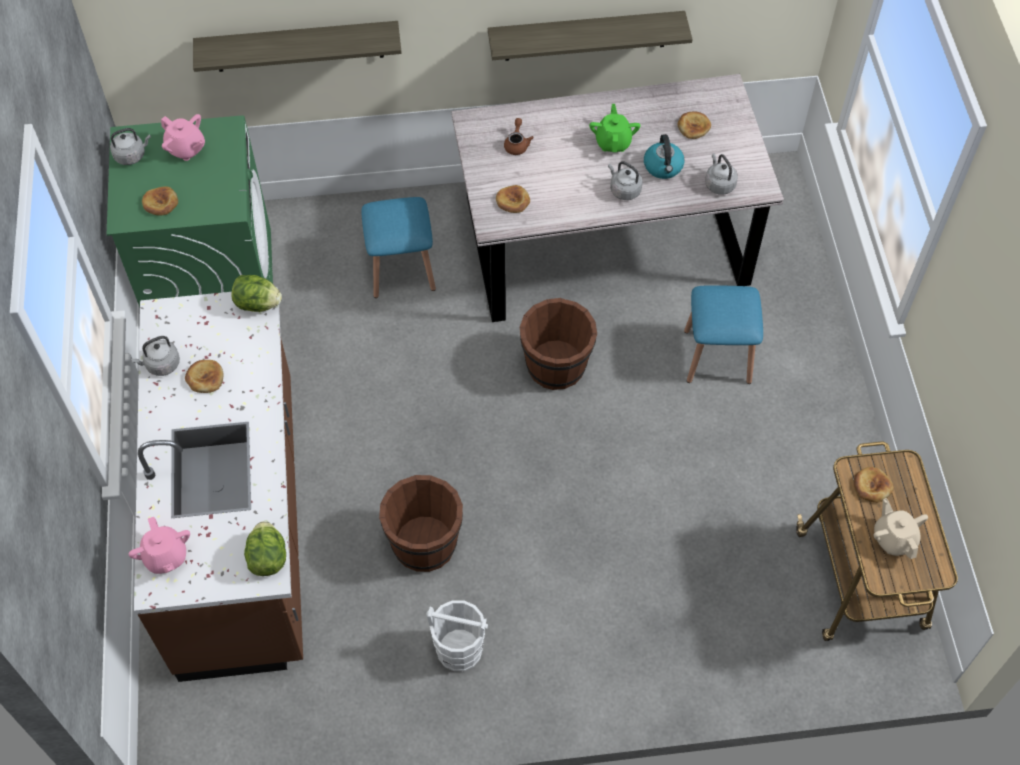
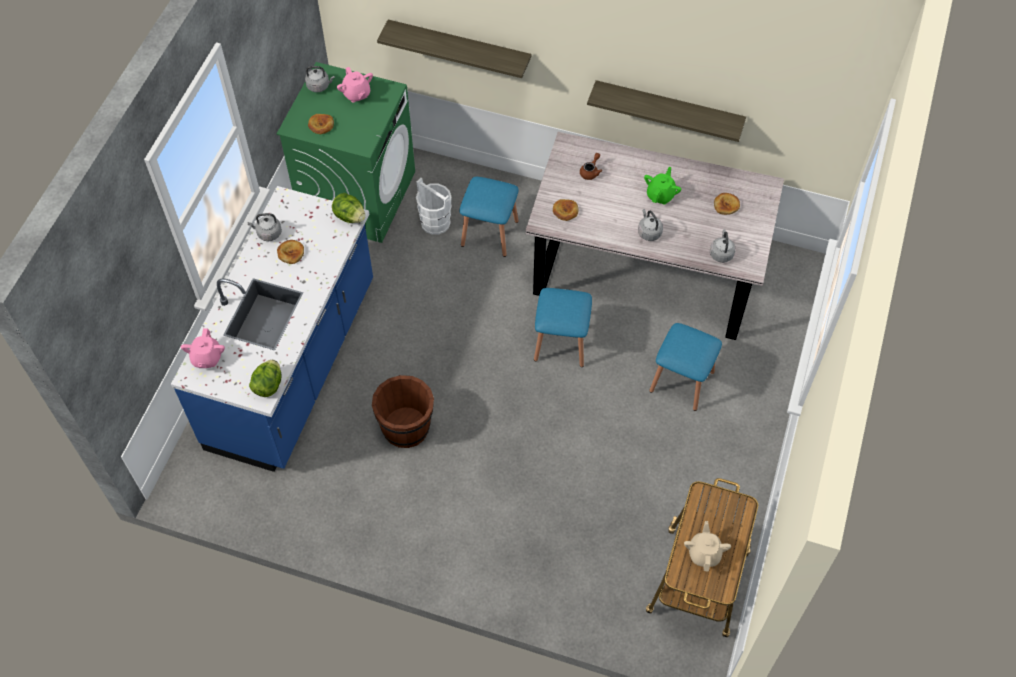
camera: 25 degrees right, 0 degrees up
brown counter [134,287,303,682] -> blue counter [171,186,373,472]
white bucket [426,600,488,671] -> white bucket moved to [416,178,452,235]
brown bucket [520,298,597,390] -> blue stool [534,288,592,367]
kettle [644,134,684,179] -> none
bread [854,467,894,503] -> none

